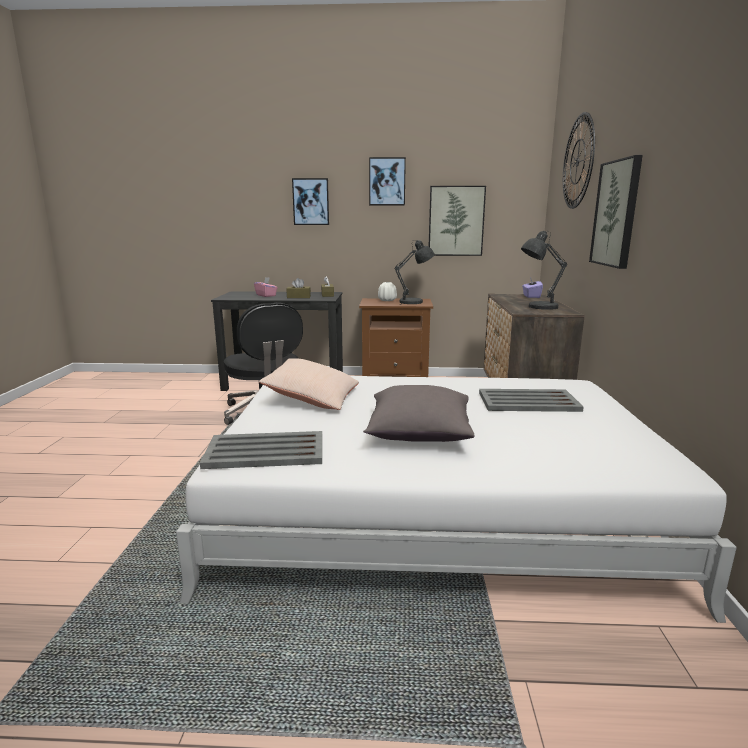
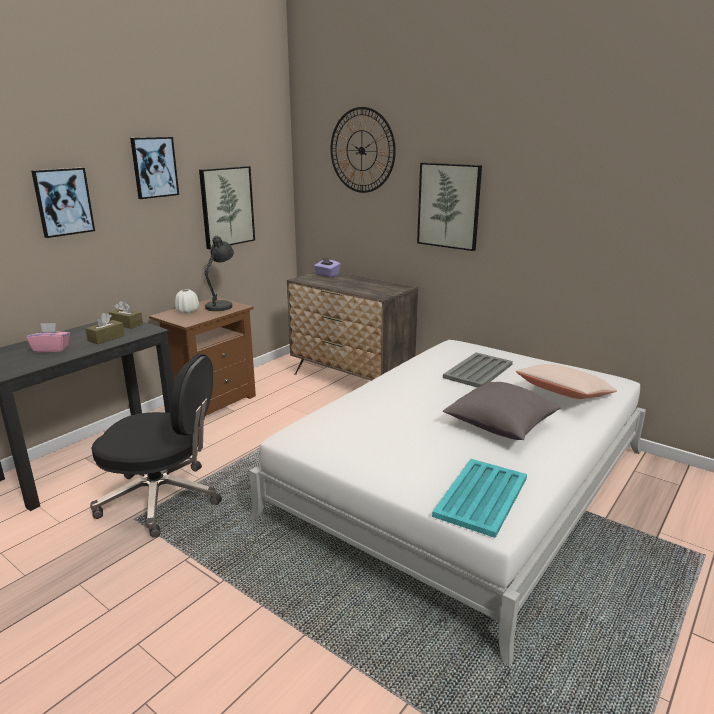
camera: 55 degrees left, 5 degrees up
grey tray [200,431,322,469] -> turquoise tray [432,459,527,538]
beige pillow [259,358,359,410] -> beige pillow moved to [515,364,617,399]
grey table lamp [521,231,567,310] -> none

